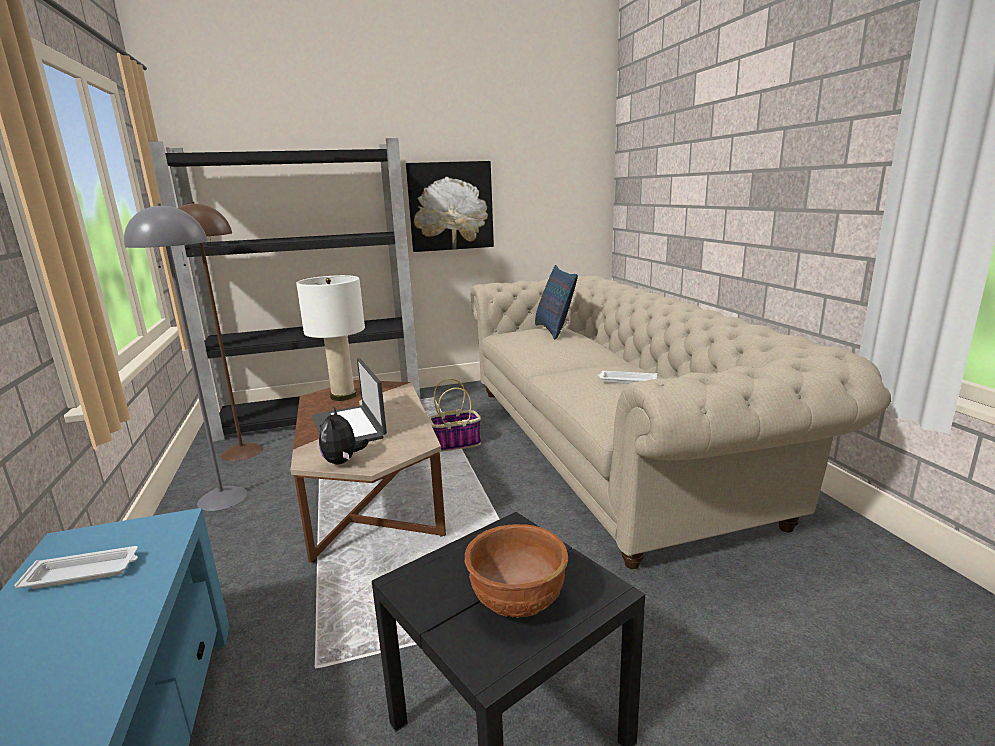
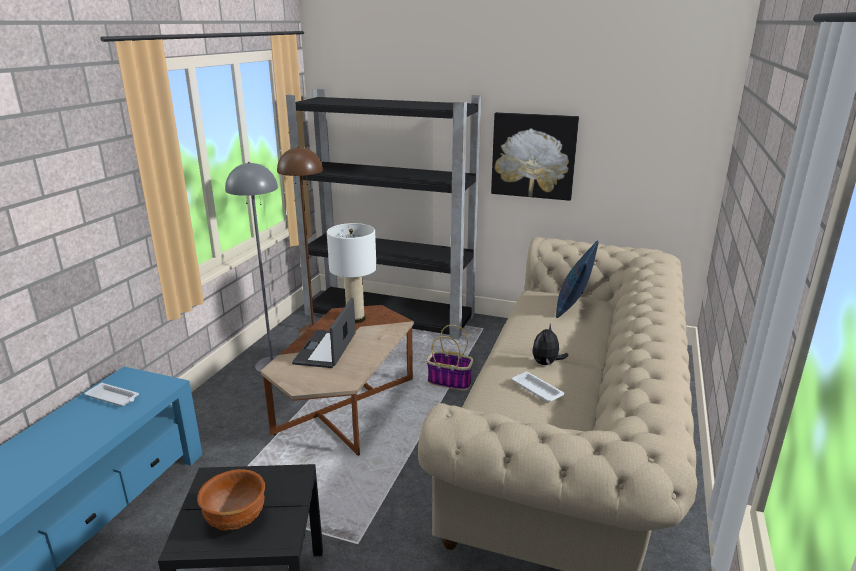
camera: 35 degrees right, 5 degrees up
plush toy [319,407,369,464] -> plush toy moved to [532,324,568,365]

